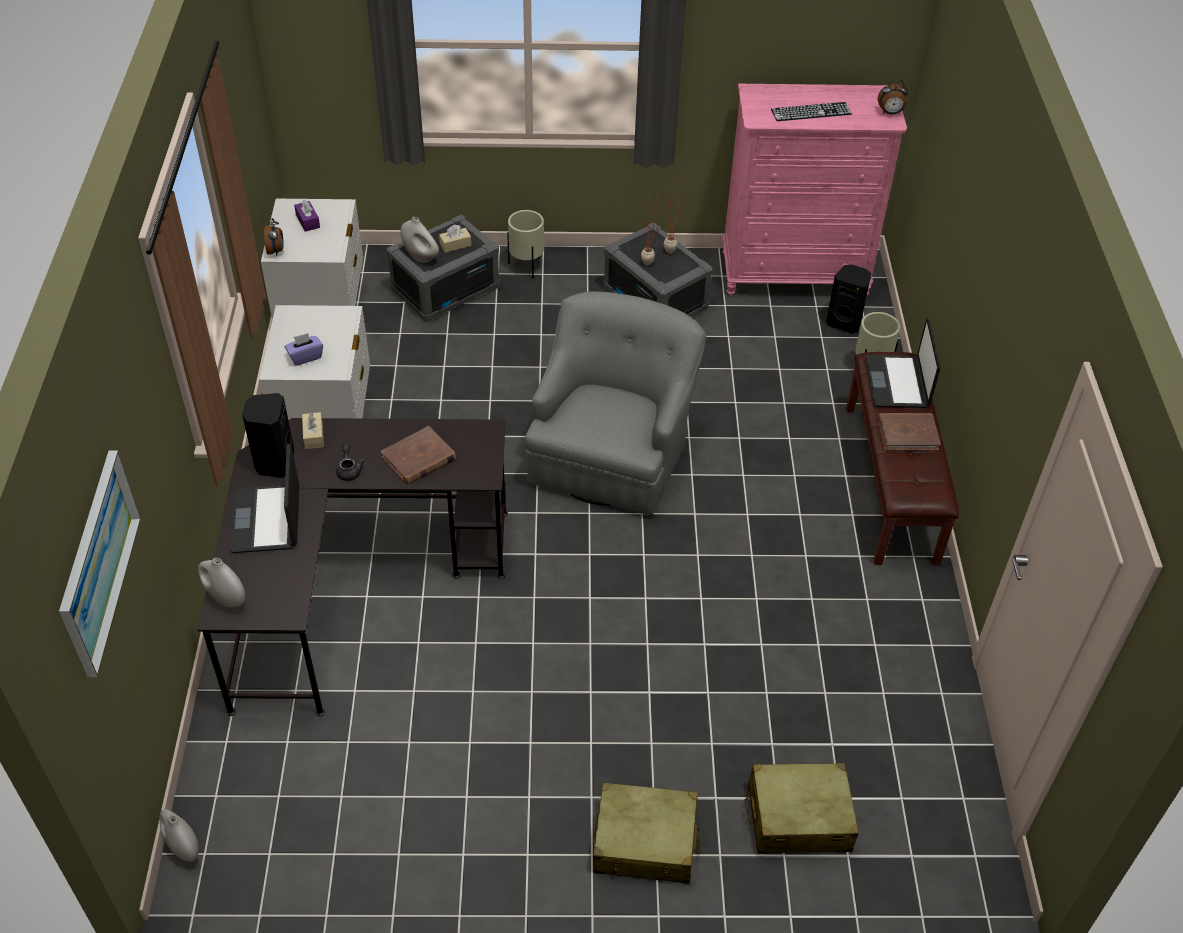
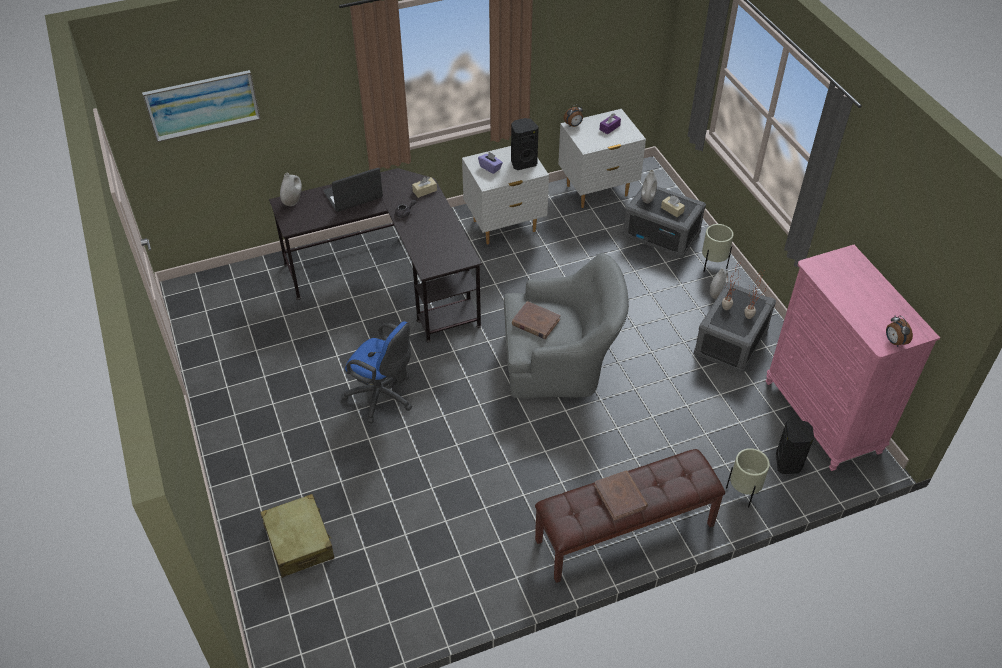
camera: 70 degrees right, 0 degrees up
white vase [160,809,199,862] -> white vase moved to [710,269,729,299]
black speaker [242,393,294,478] -> black speaker moved to [511,118,539,170]
brown book [381,426,456,485] -> brown book moved to [512,301,561,339]
beige suitcase [593,783,701,884] -> none
keyboard [771,102,852,121] -> none
laptop [865,318,941,408] -> none
none -> blue office chair [341,321,412,423]

